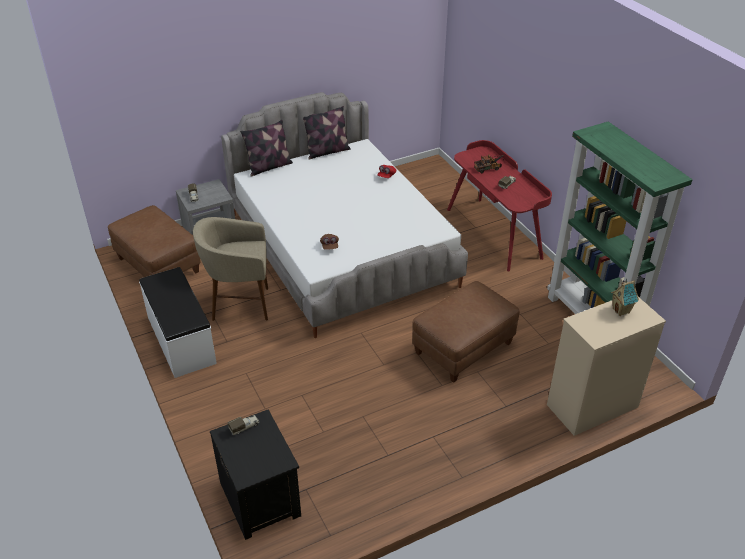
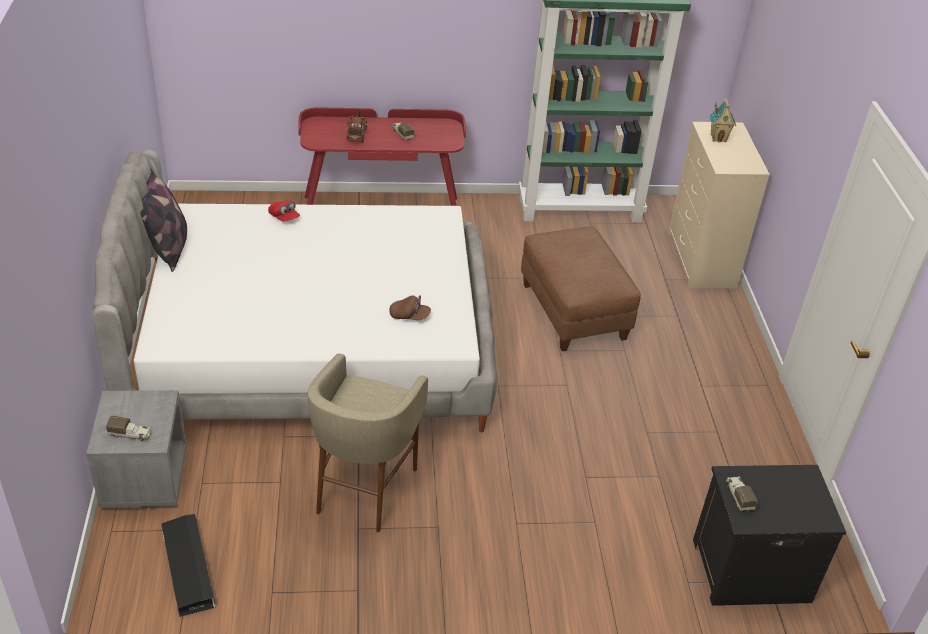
camera: 70 degrees left, 0 degrees up
brown ottoman [108,205,201,277] -> black storage box [161,514,216,617]
white bench [139,267,217,378] -> none
pillow [240,120,293,177] -> none

